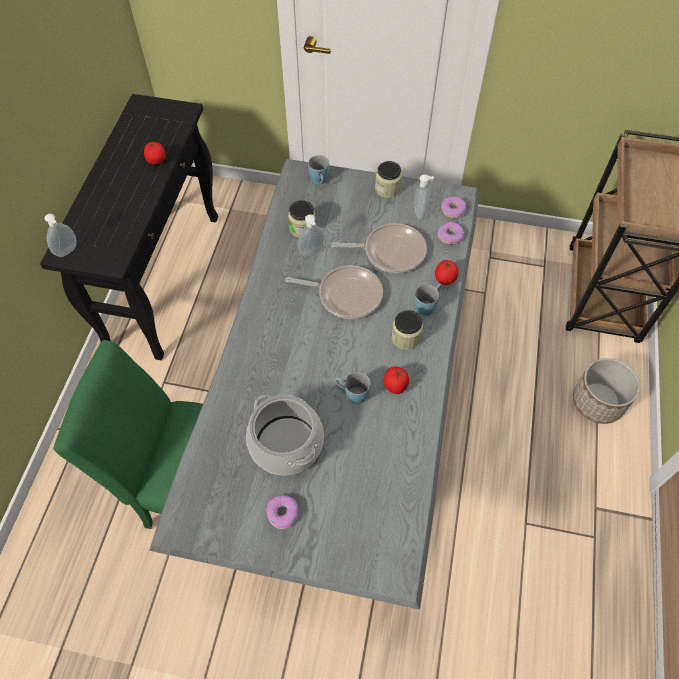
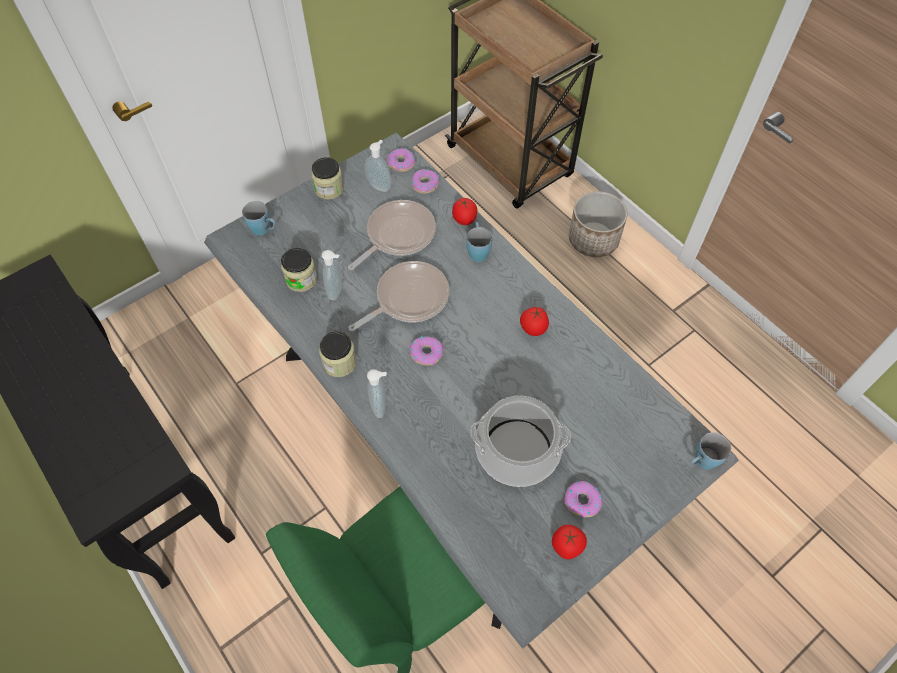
camera: 50 degrees left, 0 degrees up
soap dispenser [45,214,77,257] -> soap dispenser moved to [367,369,387,418]
tomato [144,142,165,165] -> tomato moved to [552,525,587,559]
blue mug [335,372,371,404] -> blue mug moved to [691,432,731,469]
jar [391,310,423,350] -> jar moved to [319,331,357,377]
none -> donut [409,336,443,366]

